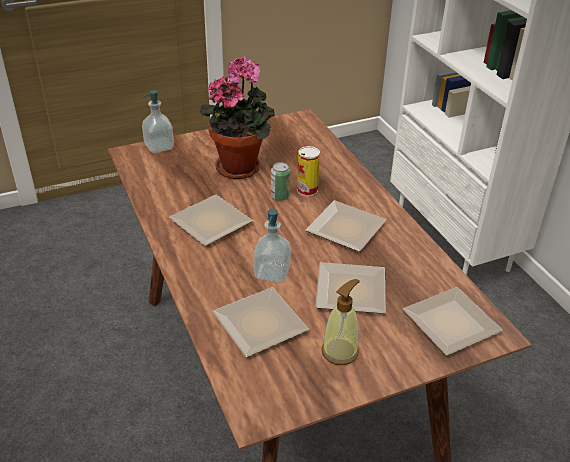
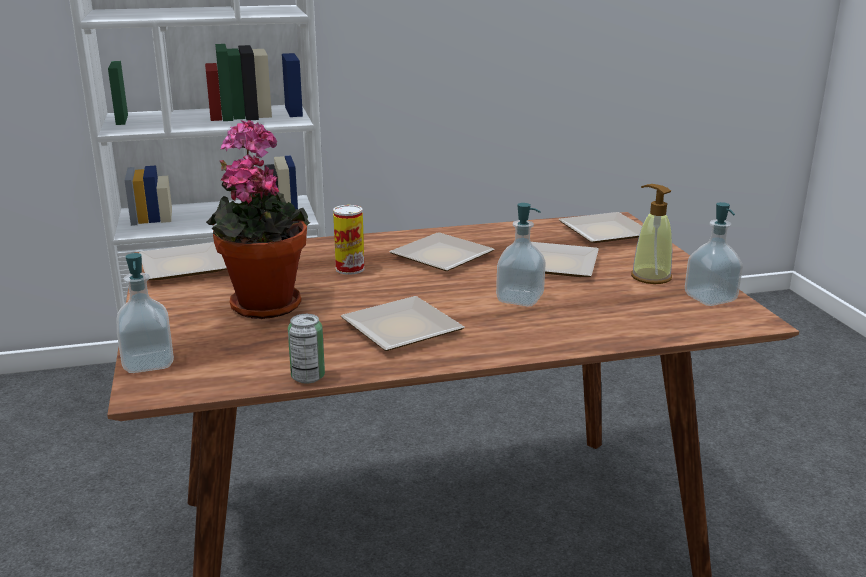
camera: 80 degrees left, 15 degrees down
plate [212,287,309,357] -> plate moved to [139,242,227,280]
can [271,162,290,201] -> can moved to [288,314,325,384]
none -> soap dispenser [685,202,743,306]

